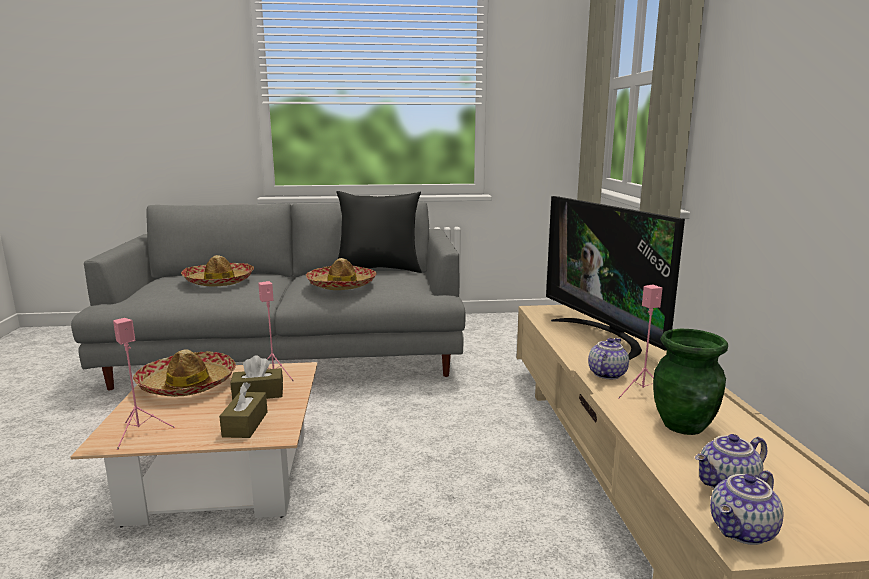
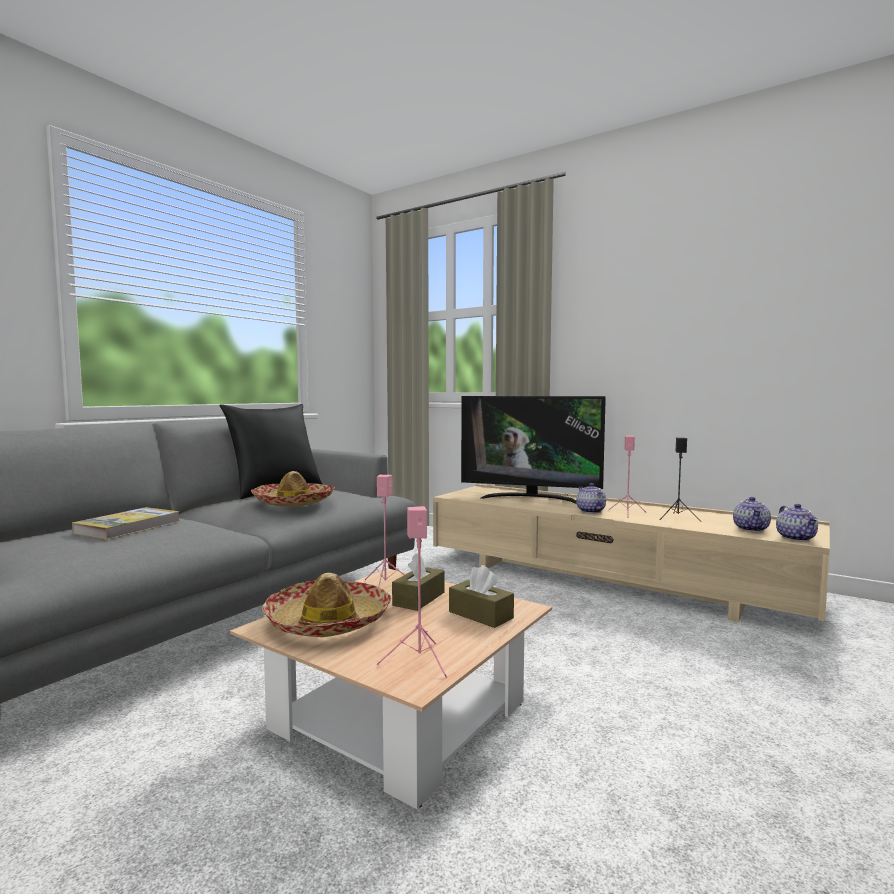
camera: 50 degrees left, 10 degrees down
hat [181,255,254,286] -> book [72,507,180,540]
green vase [653,329,728,435] -> black speaker [660,437,701,522]

